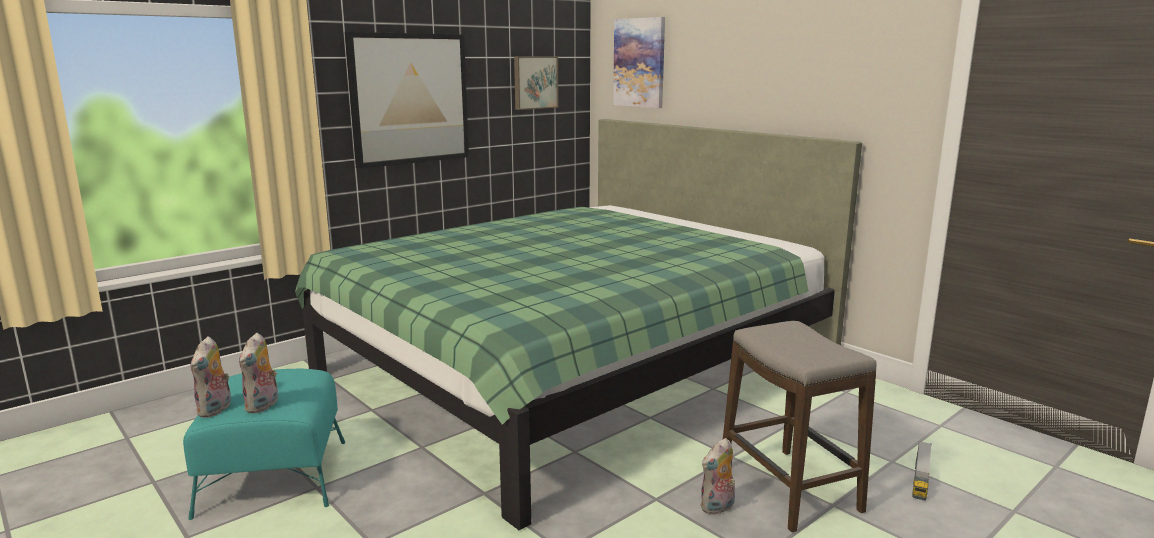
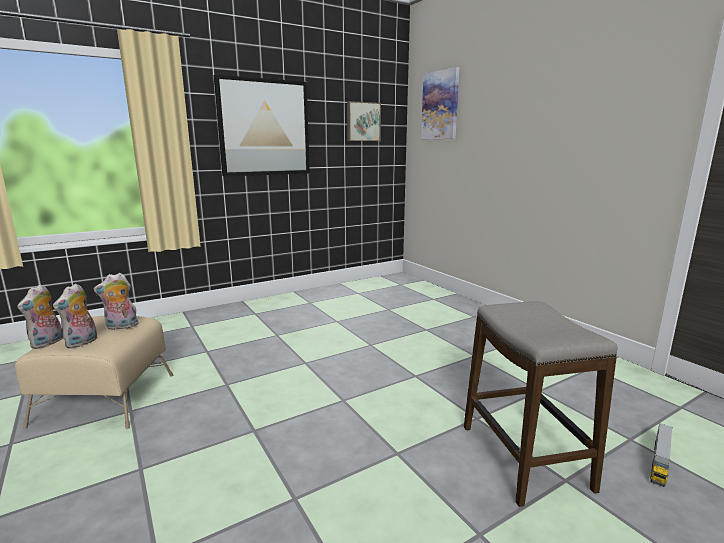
camera: 10 degrees right, 0 degrees up
turquoise ottoman [183,369,345,520] -> beige ottoman [15,316,174,429]
green bed [295,119,862,530] -> none
plush toy [700,438,735,515] -> plush toy moved to [93,273,139,330]

